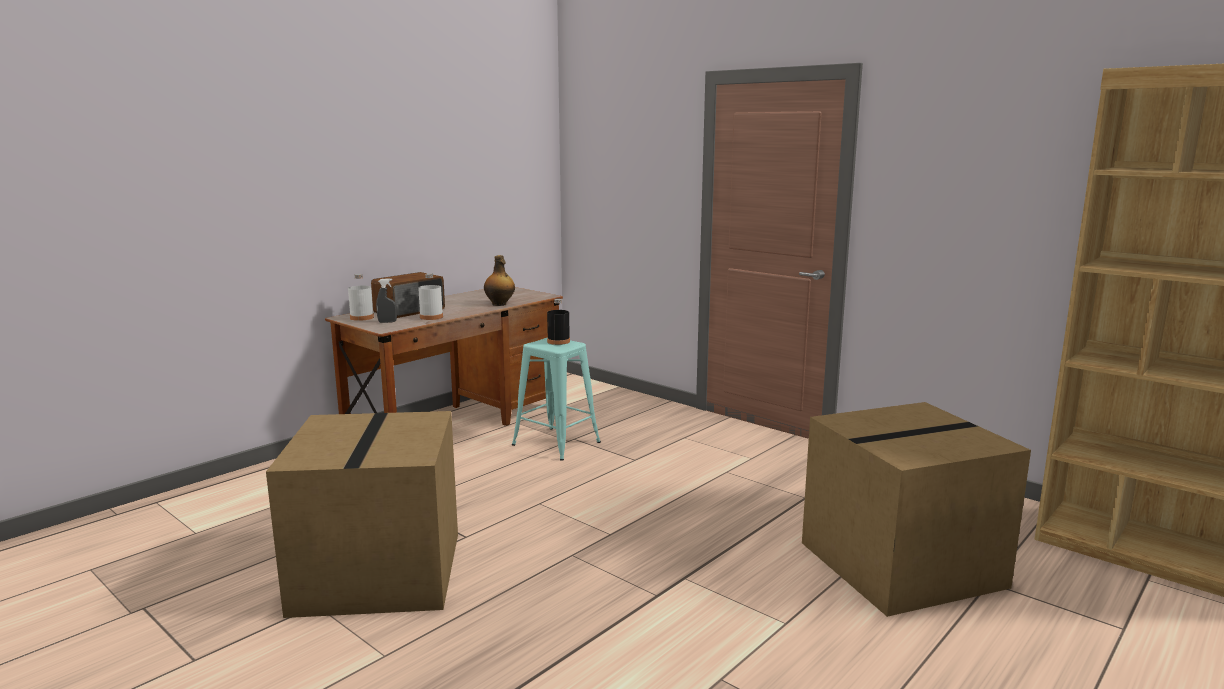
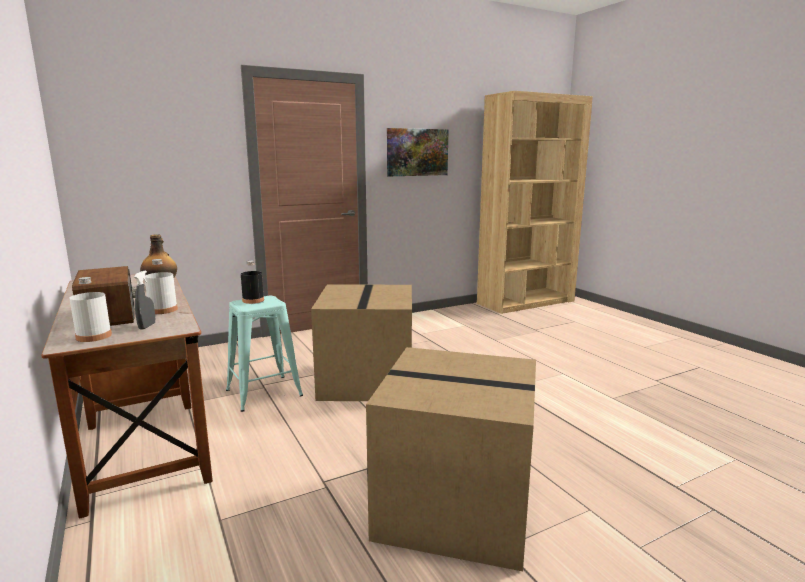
camera: 70 degrees left, 0 degrees up
cardboard box [802,402,1031,617] -> cardboard box moved to [311,284,412,401]
none -> picture [387,128,449,176]

